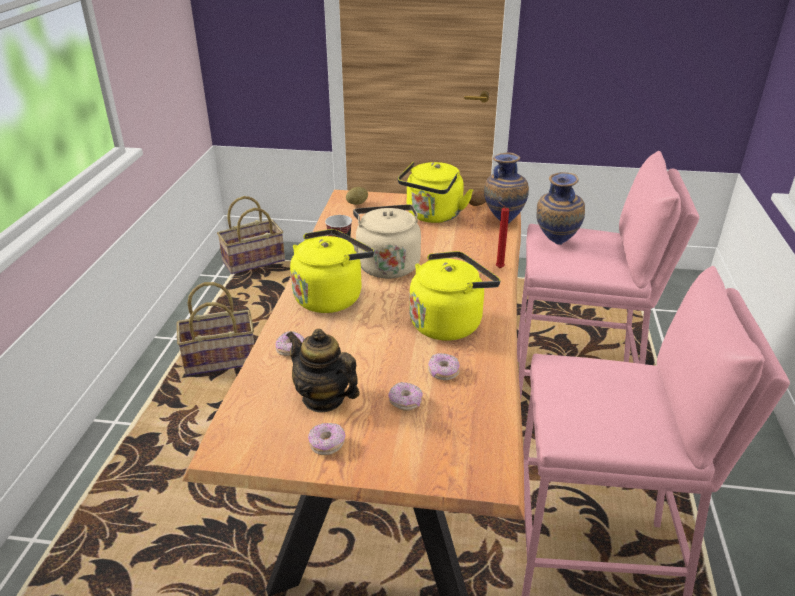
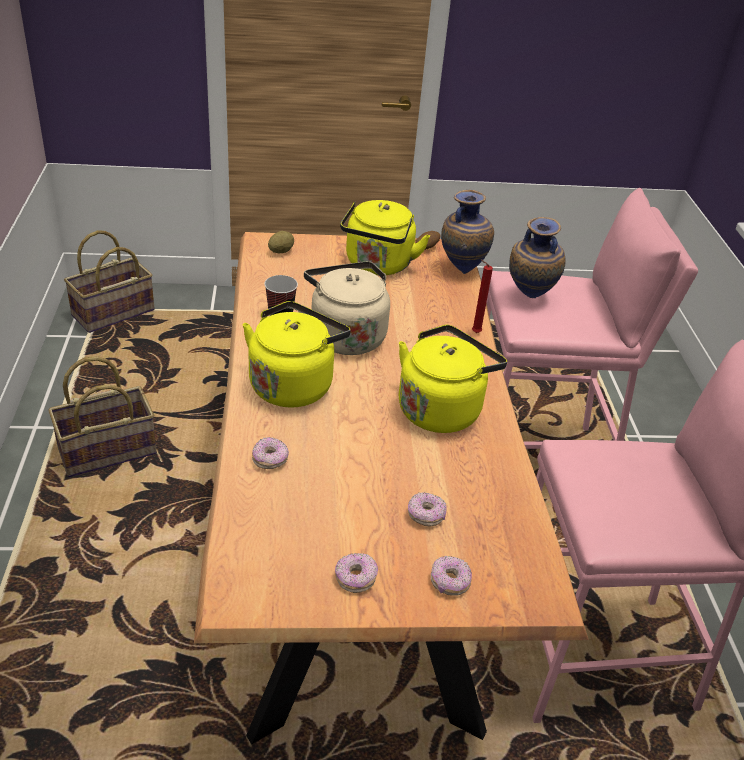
camera: 15 degrees left, 5 degrees up
teapot [286,329,360,412] -> none
donut [428,353,460,380] -> donut moved to [431,556,472,596]

